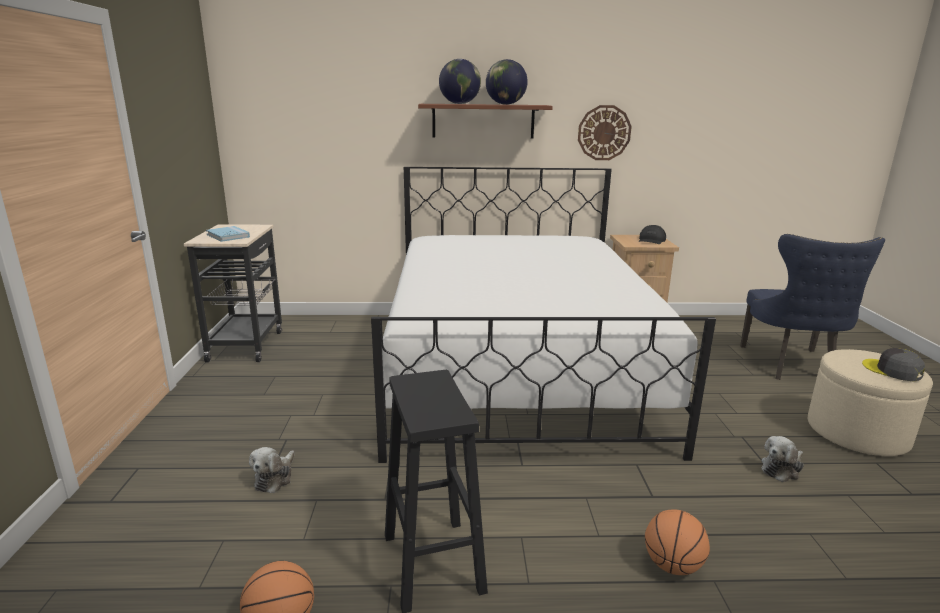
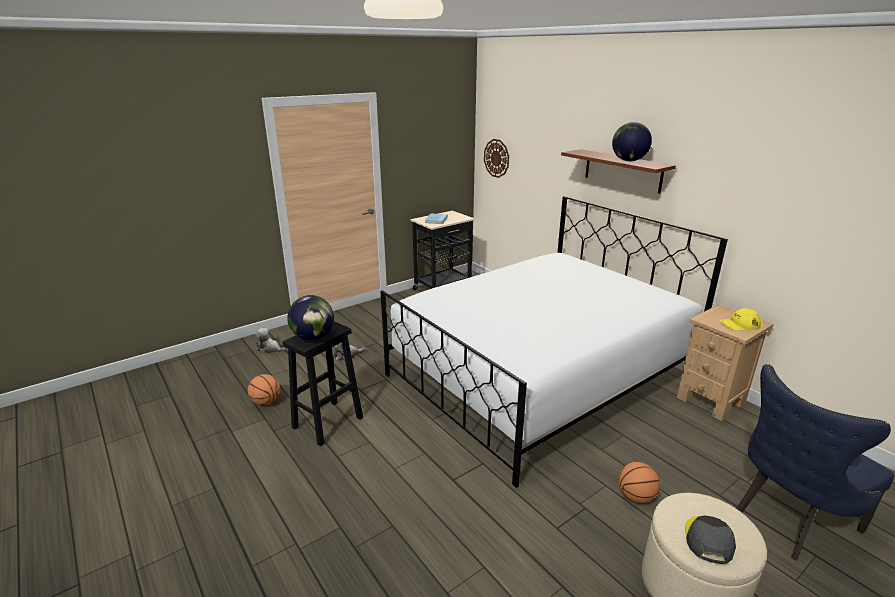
camera: 55 degrees right, 5 degrees up
globe [439,59,481,104] -> globe moved to [287,295,334,341]
wall clock [578,105,632,160] -> wall clock moved to [484,139,509,178]
black cap [638,225,666,244] -> yellow cap [719,308,761,330]
basketball [645,510,710,575] -> basketball moved to [618,462,660,504]
plush toy [761,436,804,482] -> plush toy moved to [254,328,285,353]

